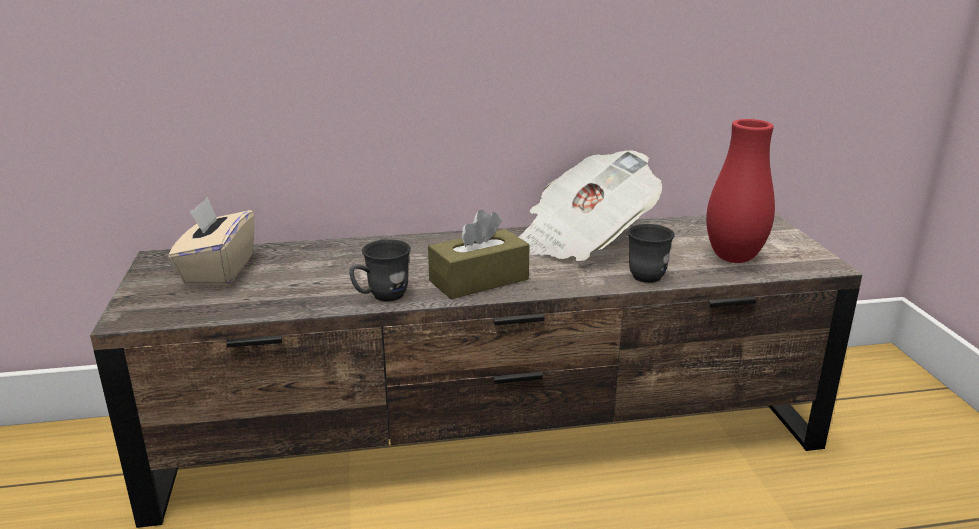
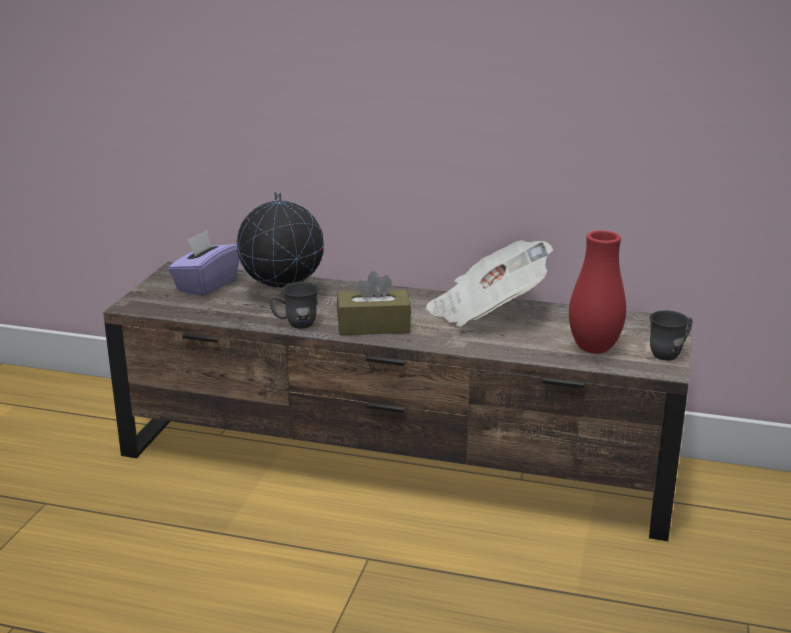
camera: 25 degrees right, 0 degrees up
beige tissue box [168,197,254,286] -> purple tissue box [168,230,239,296]
grey mug [628,224,675,283] -> grey mug moved to [649,310,692,360]
none -> globe [236,192,324,297]

